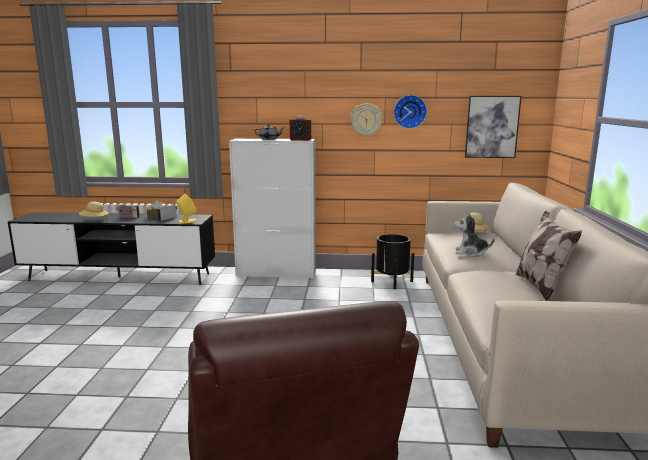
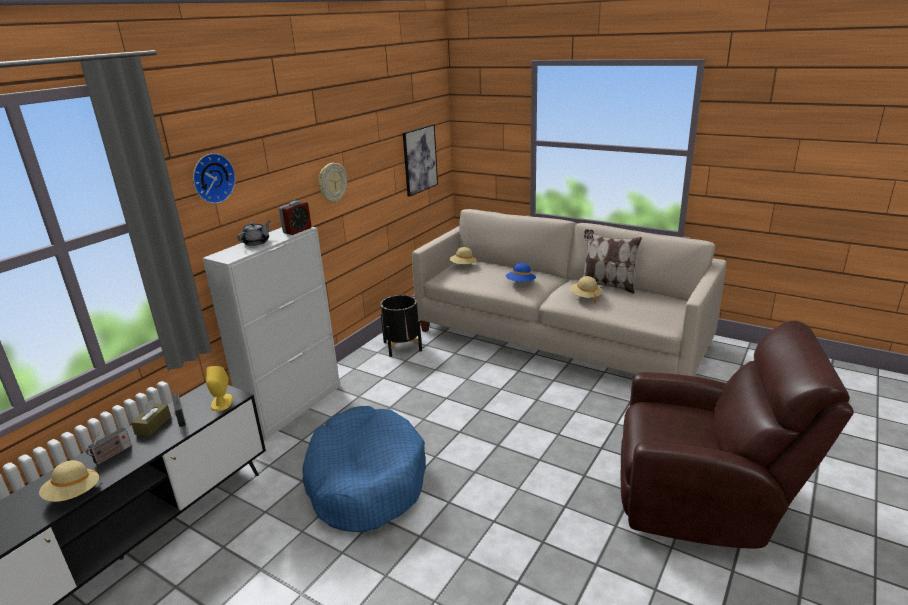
camera: 60 degrees left, 10 degrees up
wall clock [394,95,427,129] -> wall clock moved to [193,153,236,204]
plush toy [454,213,495,257] -> blue hat [506,263,536,282]
none -> blue dog bed [302,406,426,533]
none -> beige hat [570,276,602,303]

